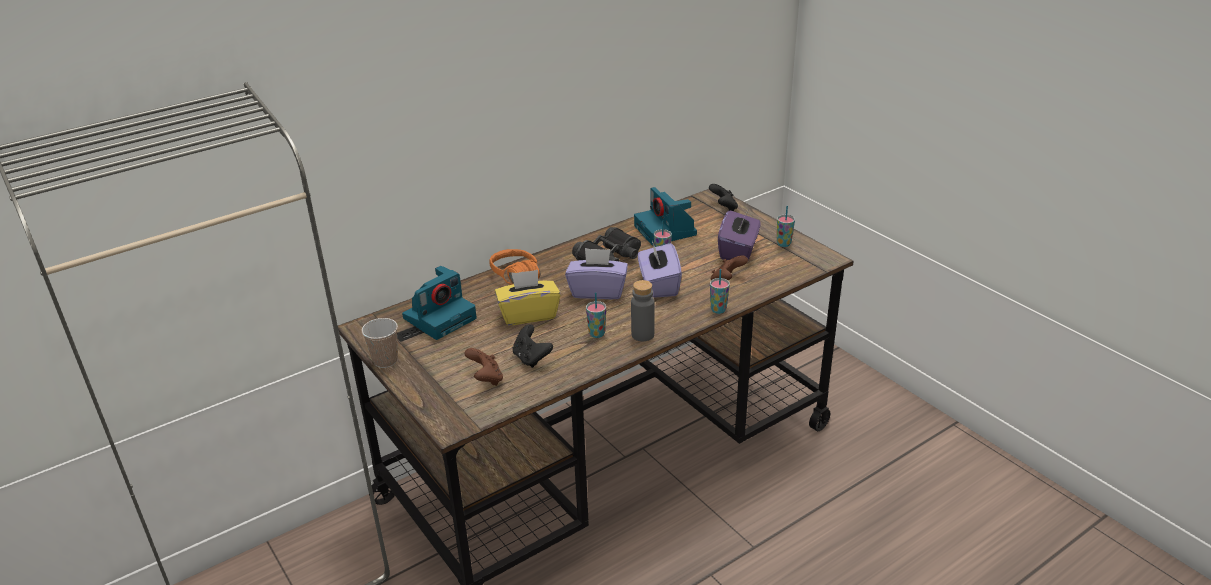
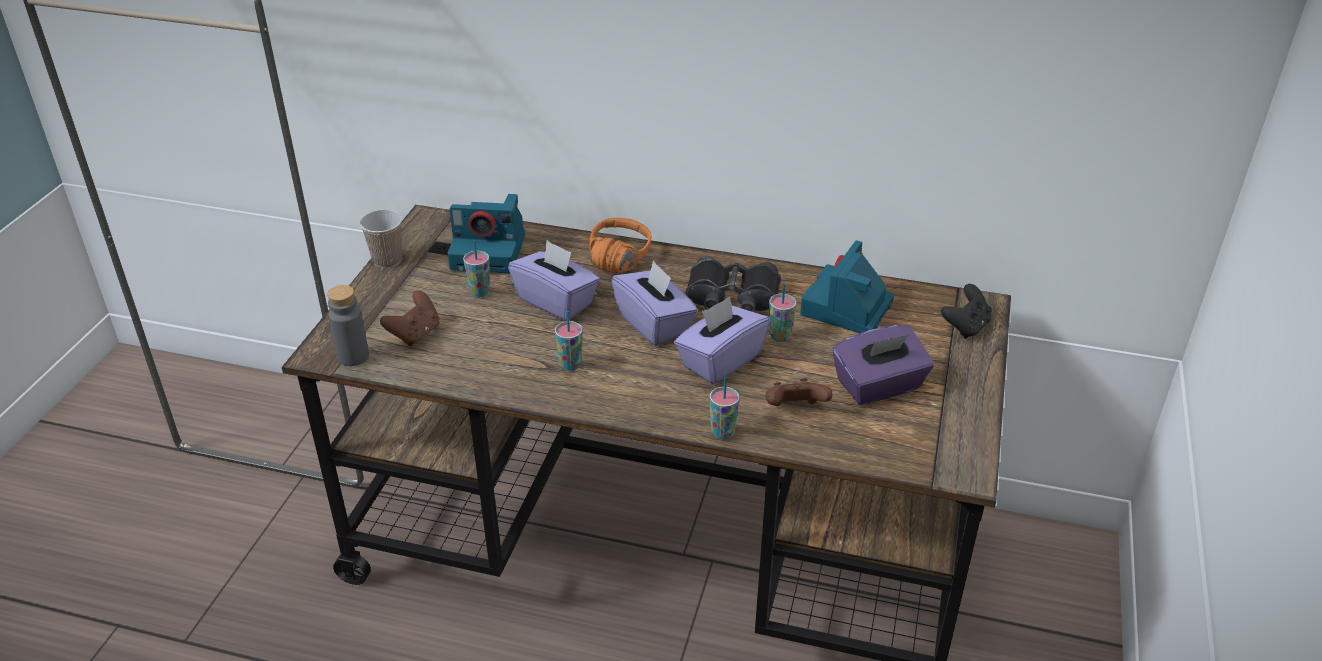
camera: 50 degrees right, 5 degrees up
yellow tissue box [495,270,561,326] -> purple tissue box [508,240,600,321]
black game controller [513,324,553,368] -> none
grey bottle [631,280,655,341] -> grey bottle moved to [327,285,369,366]
cup [777,206,795,247] -> cup moved to [463,240,490,297]

